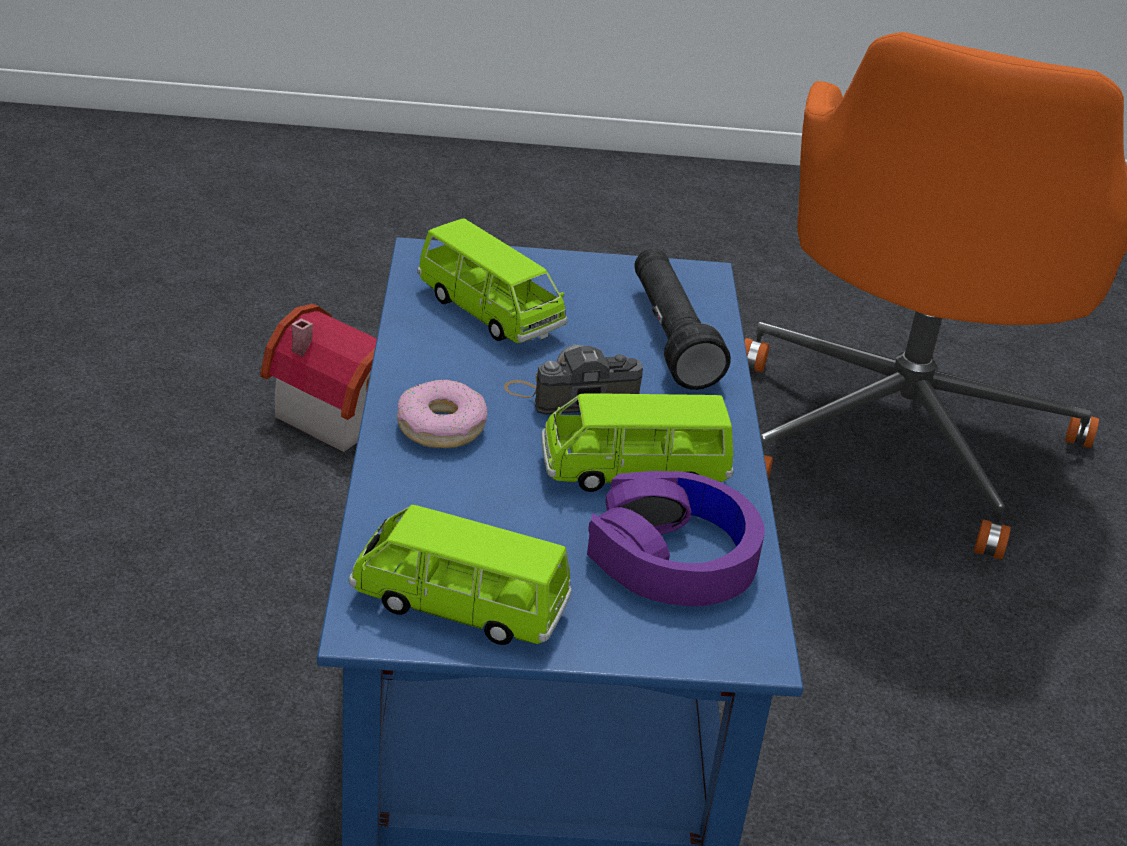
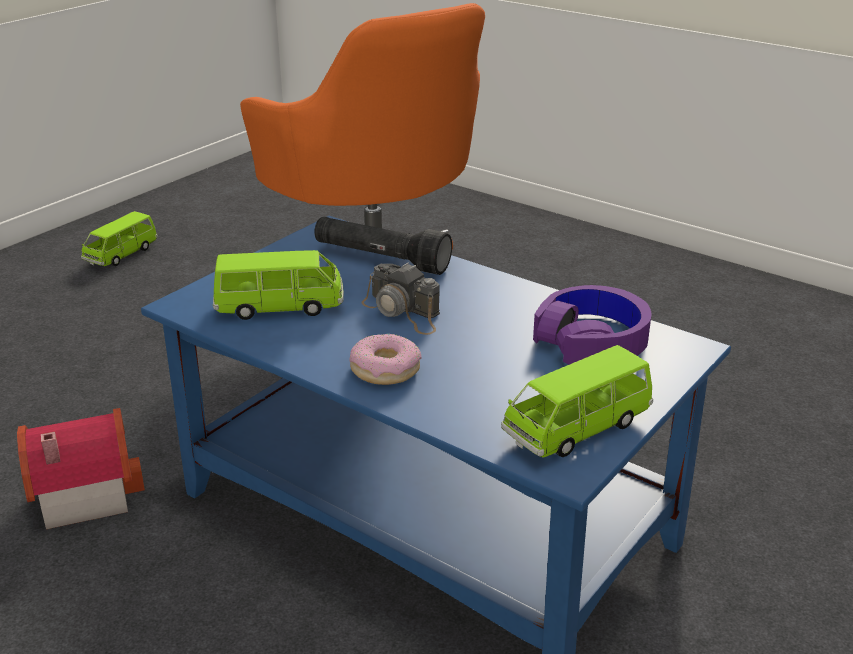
camera: 50 degrees left, 5 degrees down
camera [504,345,643,415] -> camera turned 75 degrees counterclockwise [361,262,440,335]
green toy car [541,394,733,492] -> green toy car moved to [81,211,158,266]

